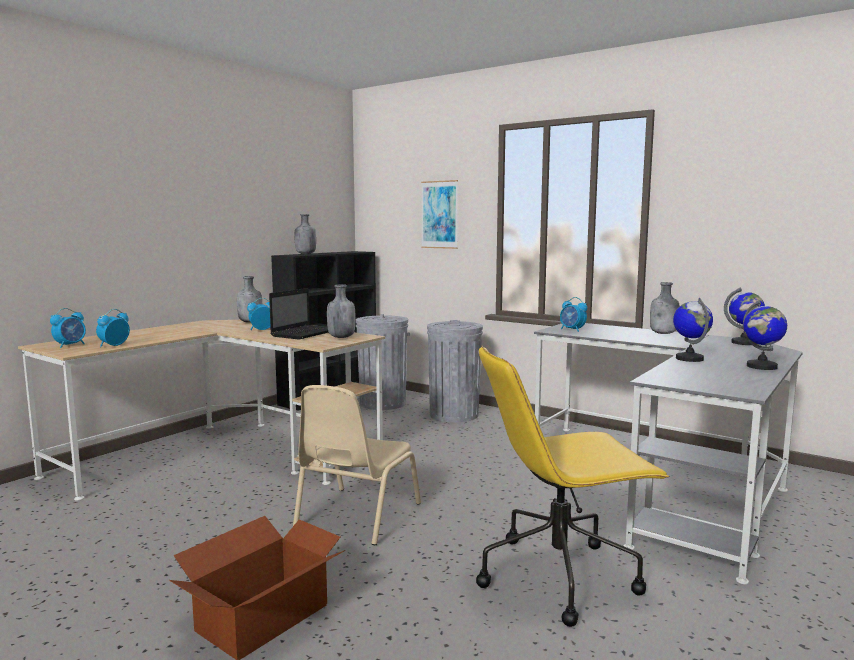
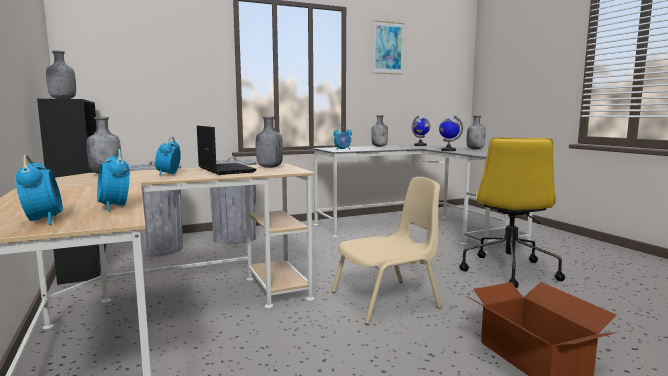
camera: 60 degrees left, 0 degrees up
beige chair [293,385,421,545] -> beige chair turned 75 degrees counterclockwise [332,177,442,325]
picture [421,180,458,249] -> picture moved to [374,20,404,75]
globe [743,300,787,370] -> grey bottle [467,115,486,150]

